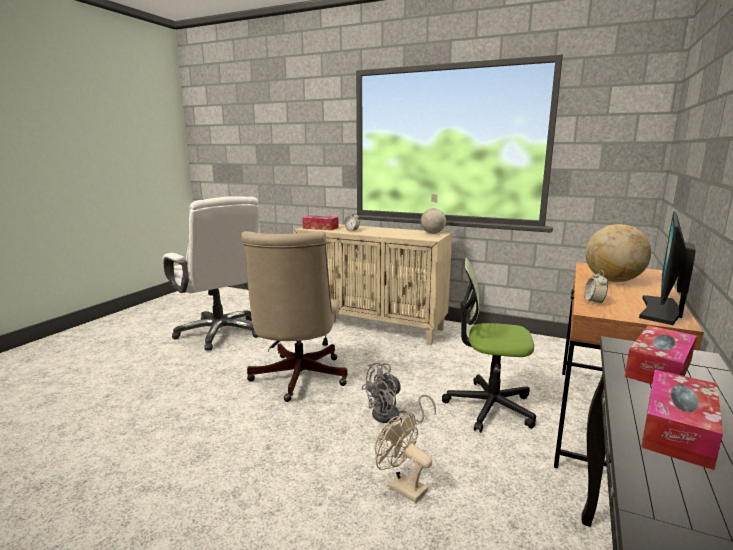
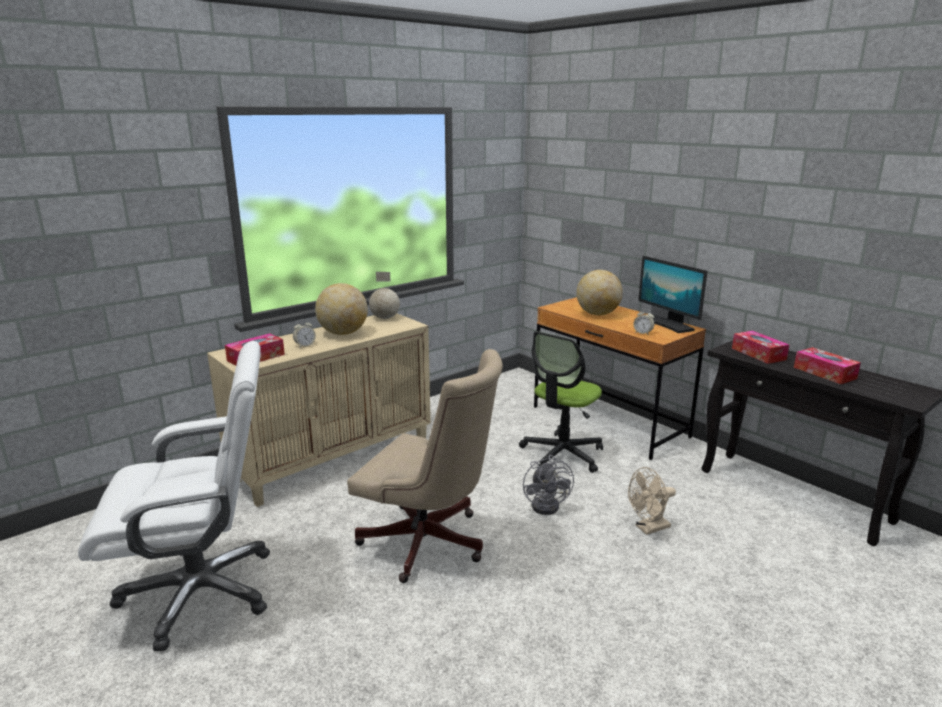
camera: 65 degrees left, 5 degrees up
none -> globe [315,283,368,335]

